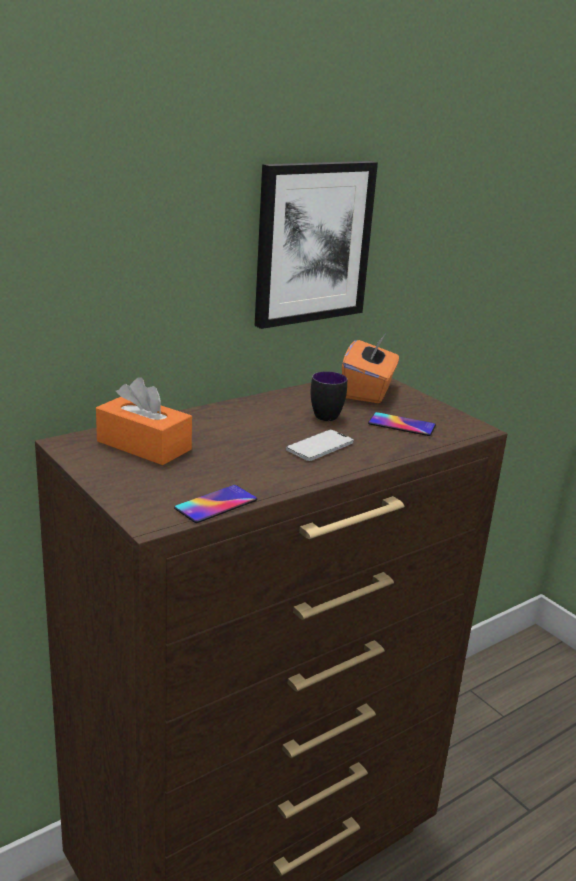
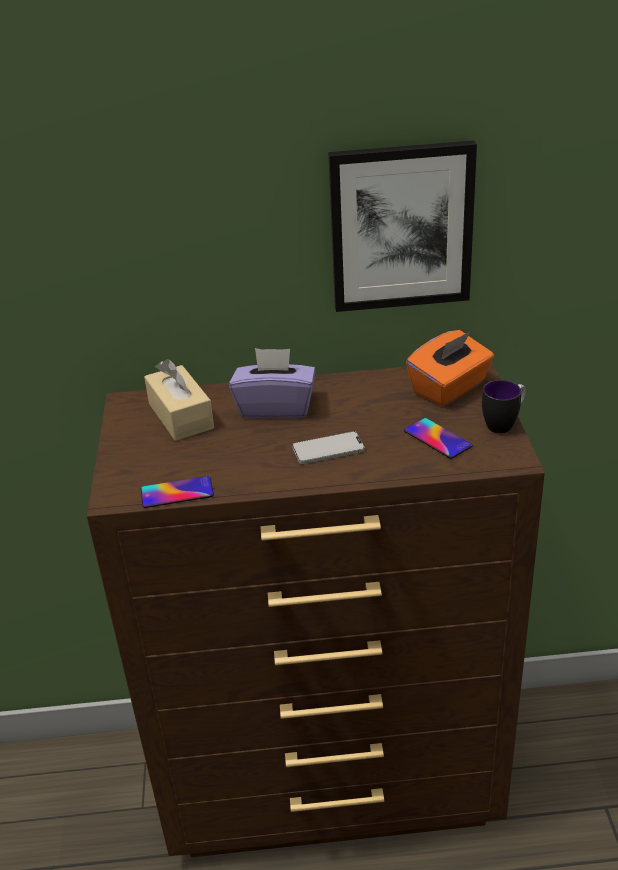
camera: 35 degrees right, 10 degrees up
orange tissue box [96,377,192,465] -> beige tissue box [144,359,214,441]
mug [311,371,347,421] -> mug moved to [482,380,526,434]
none -> purple tissue box [229,348,316,418]

